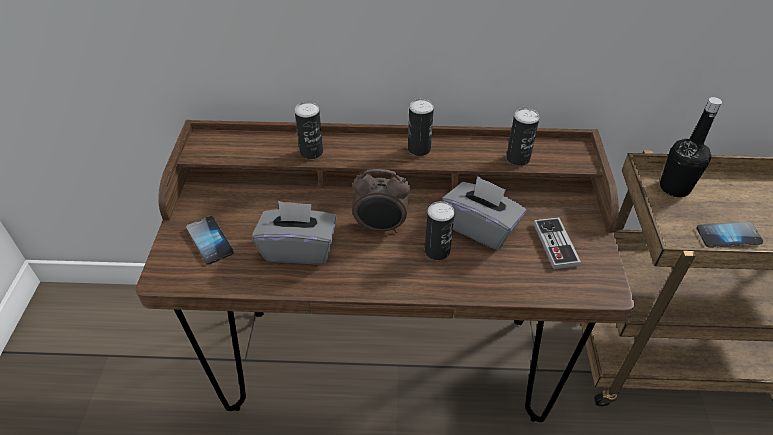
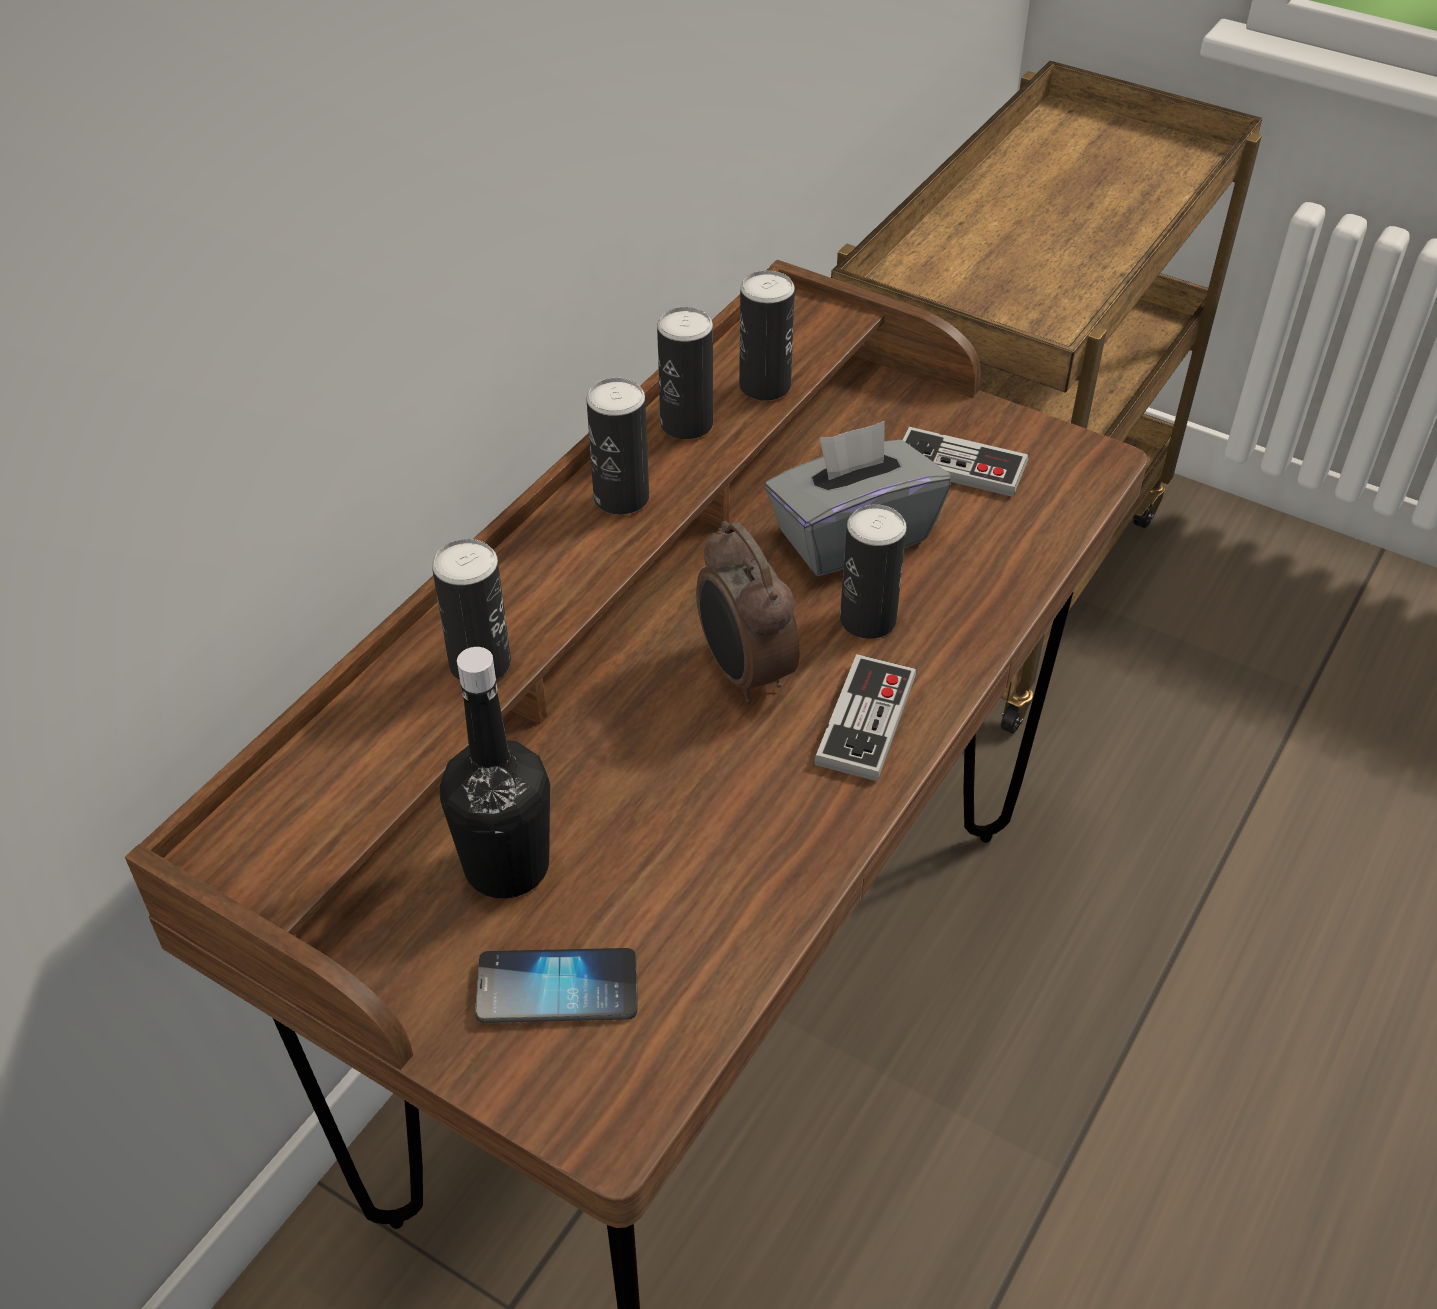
camera: 60 degrees left, 0 degrees up
grey tissue box [252,201,337,265] -> none
alarm clock [352,169,410,233] -> alarm clock turned 120 degrees clockwise [696,521,800,704]
black bottle [660,97,722,197] -> black bottle moved to [440,647,550,898]
phone [696,222,763,248] -> none
none -> can [657,307,713,439]
none -> game controller [815,654,917,781]

